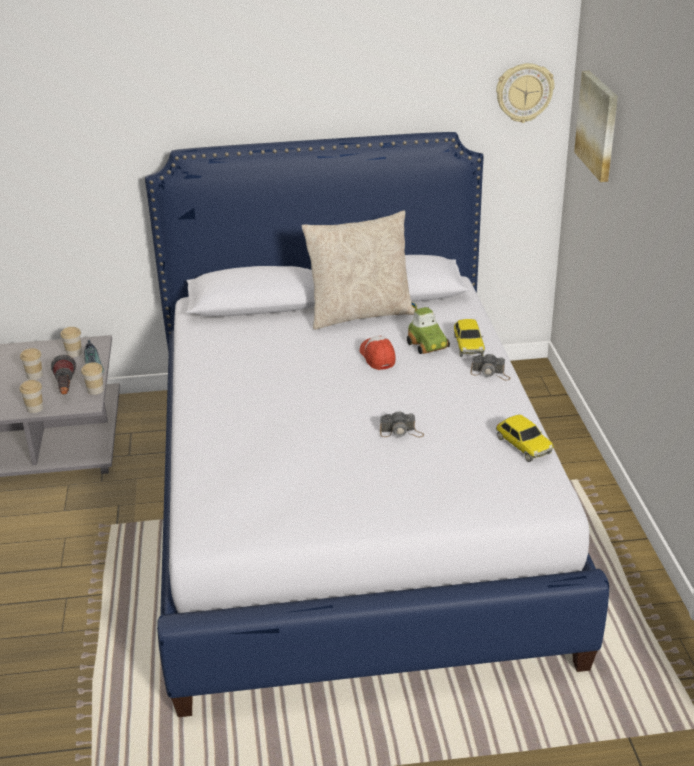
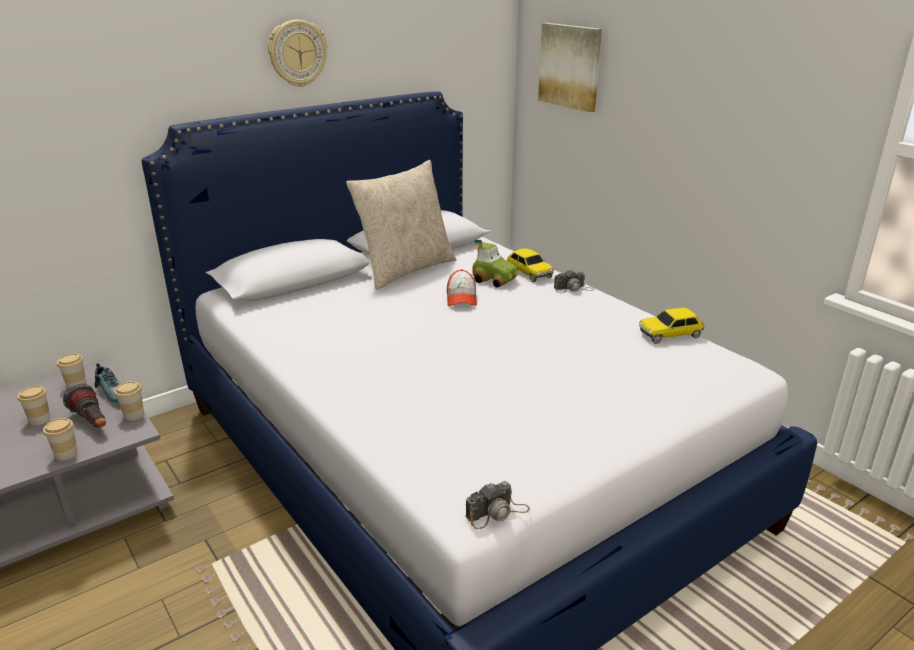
camera: 30 degrees left, 5 degrees down
cap [360,336,396,370] -> cap turned 135 degrees counterclockwise [447,269,477,306]
camera [380,411,424,437] -> camera moved to [466,481,530,529]
wall clock [496,63,555,123] -> wall clock moved to [268,20,327,87]
toy car [496,414,554,462] -> toy car turned 135 degrees clockwise [639,308,705,344]

